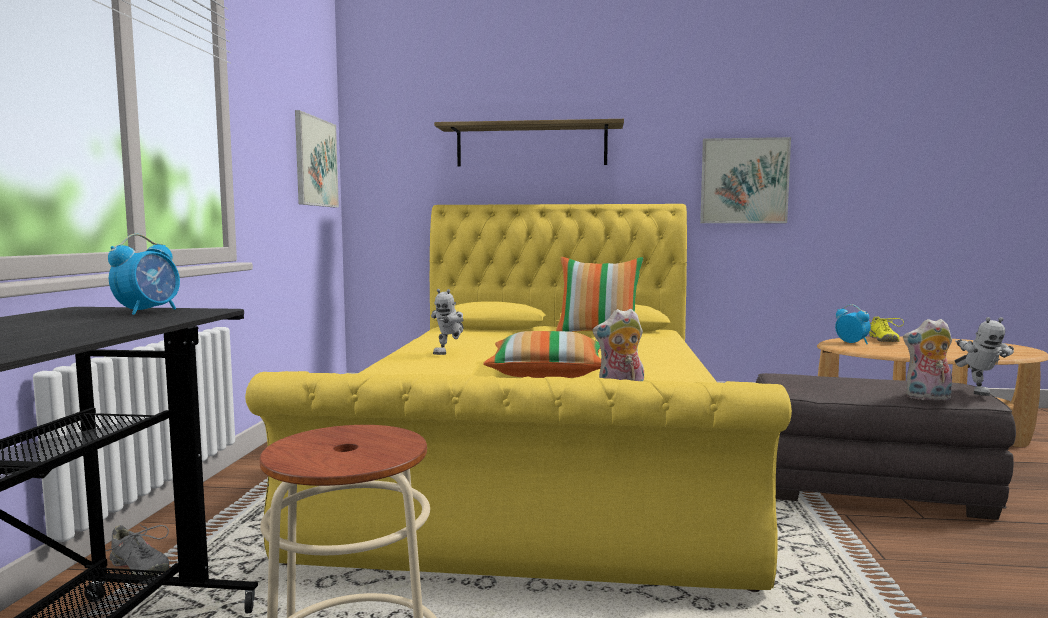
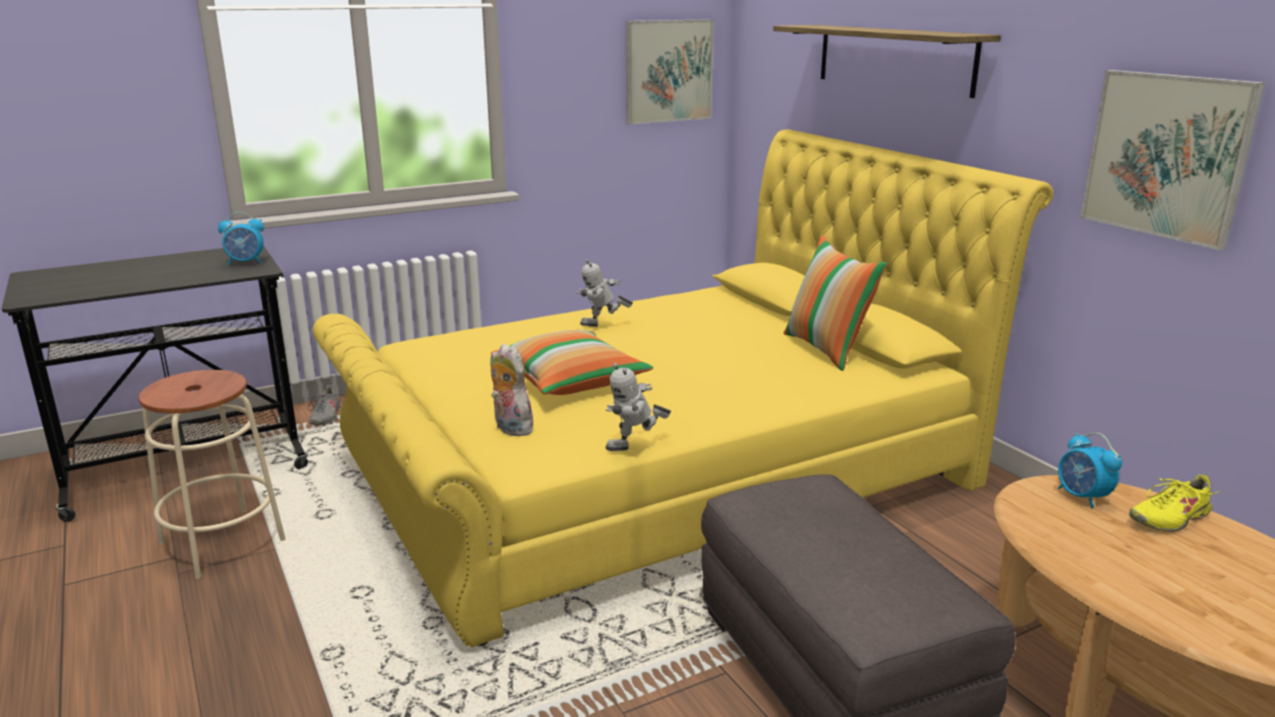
camera: 55 degrees right, 15 degrees up
alarm clock [835,304,870,344] -> alarm clock turned 135 degrees clockwise [1058,433,1122,508]
plush toy [903,319,952,401] -> none
toy robot [955,317,1014,396] -> toy robot moved to [605,363,671,451]

